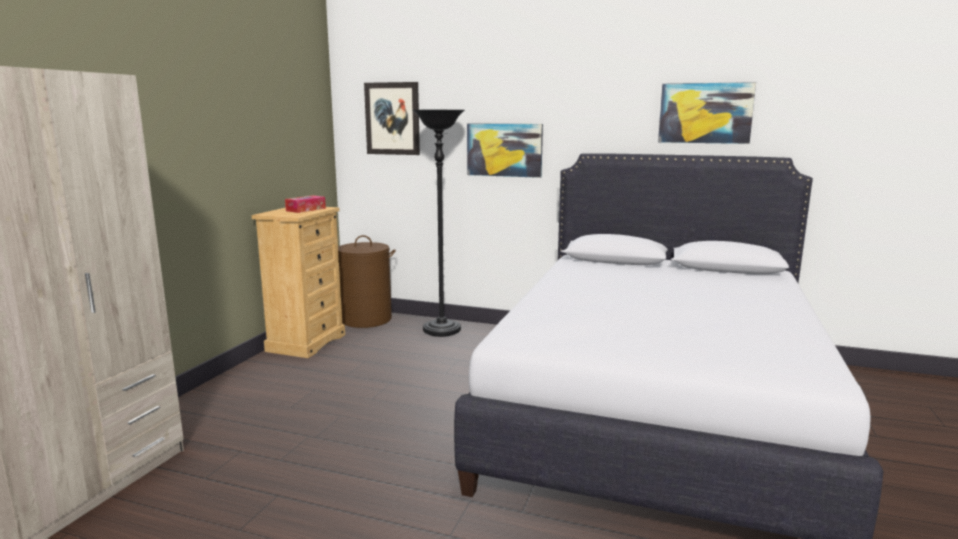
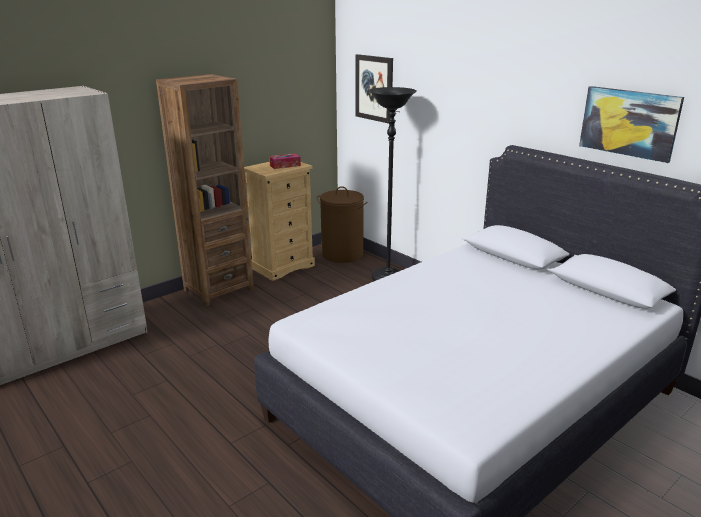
camera: 30 degrees right, 10 degrees up
picture [467,123,543,178] -> none
none -> brown bookcase [156,74,254,306]

